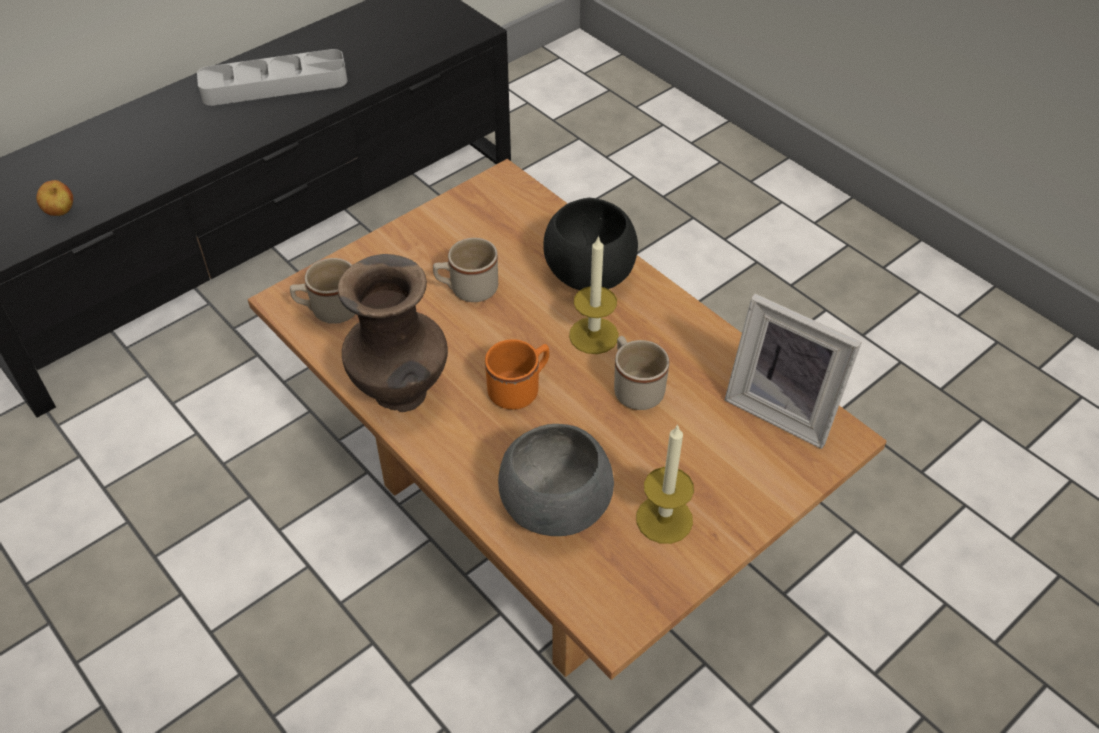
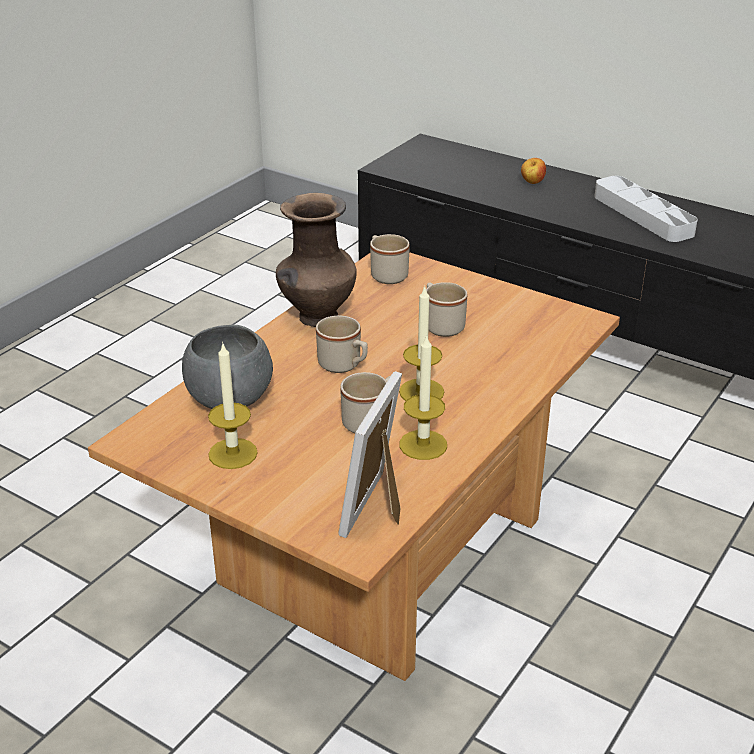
camera: 75 degrees right, 15 degrees down
apple [36,180,73,216] -> apple moved to [521,158,546,184]
orange mug [485,339,549,410] -> beige mug [316,316,368,373]
black bowl [543,198,638,290] -> none
none -> candle [399,334,447,460]

